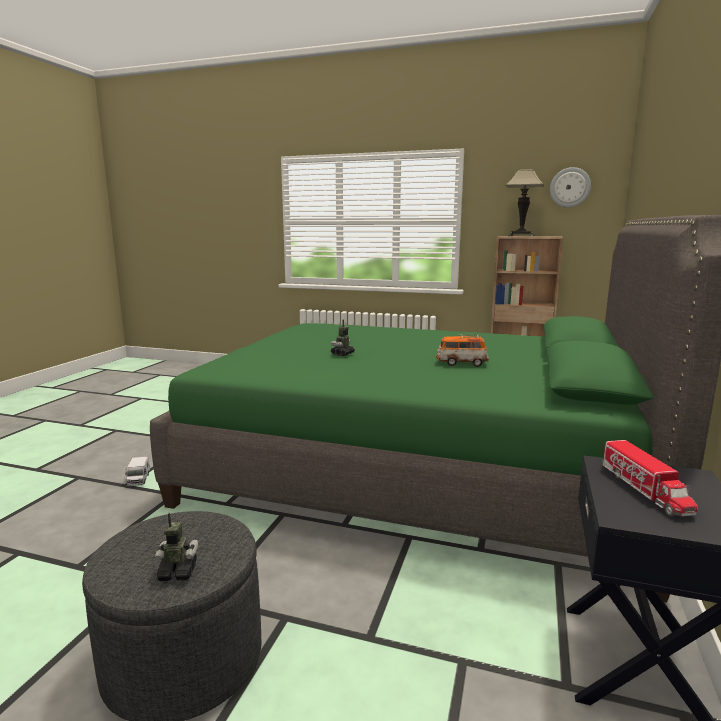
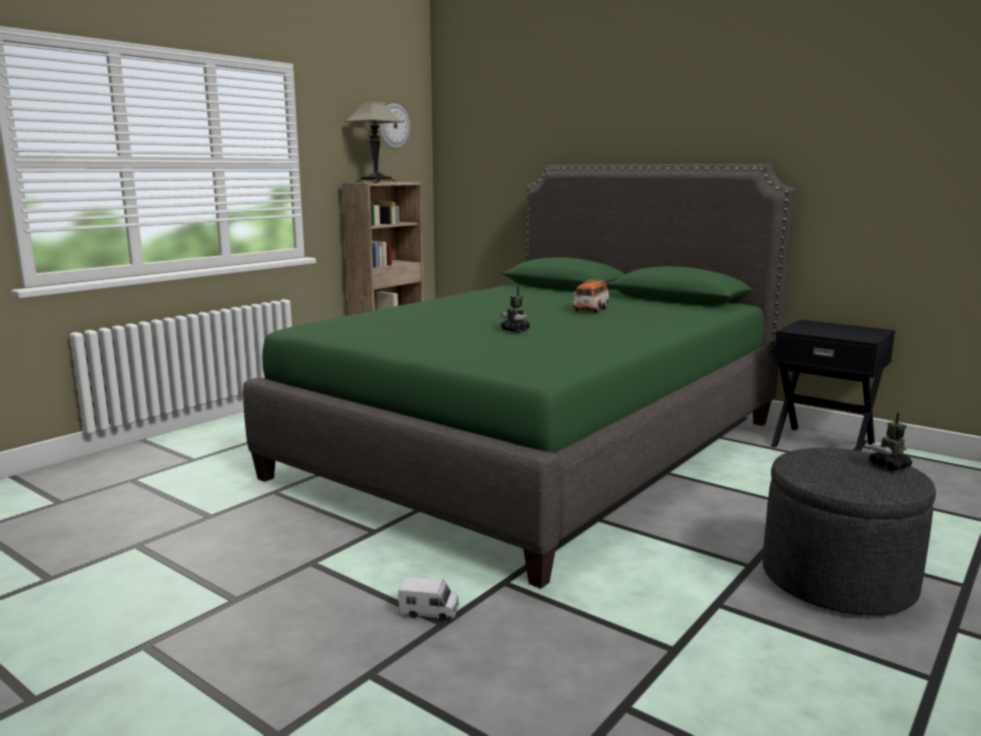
camera: 70 degrees left, 0 degrees up
toy robot [155,513,198,581] -> toy robot turned 45 degrees clockwise [869,412,912,471]
toy truck [602,440,698,516] -> none

